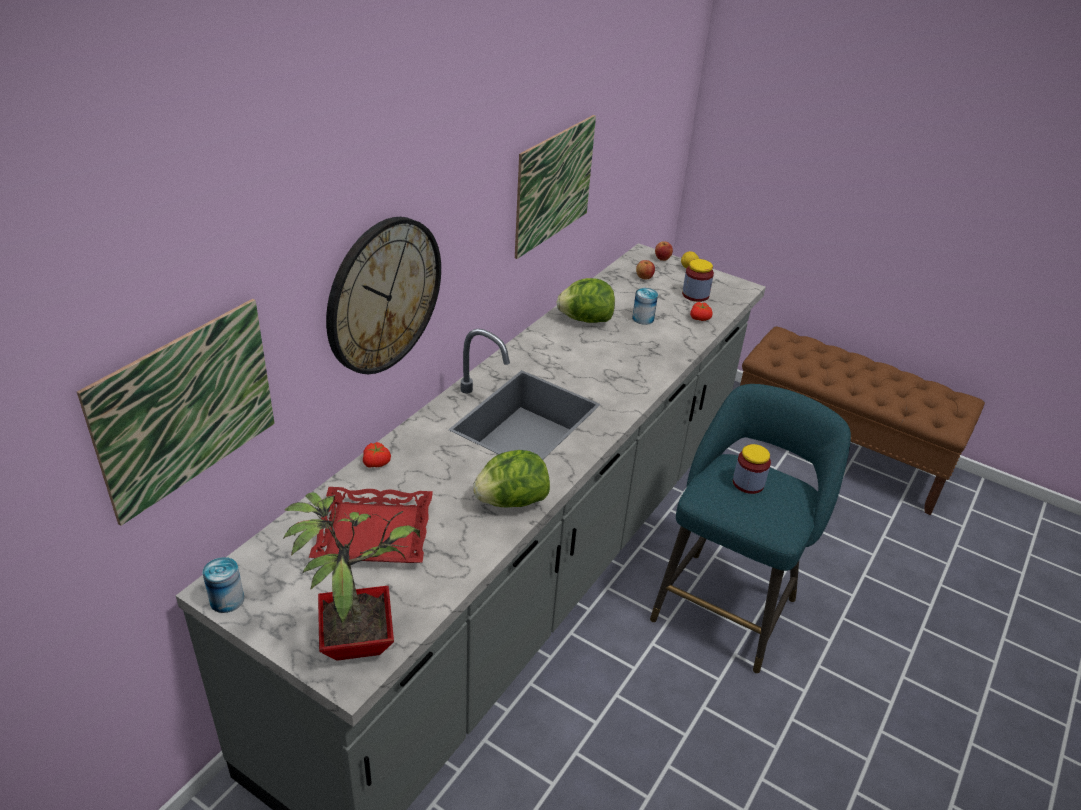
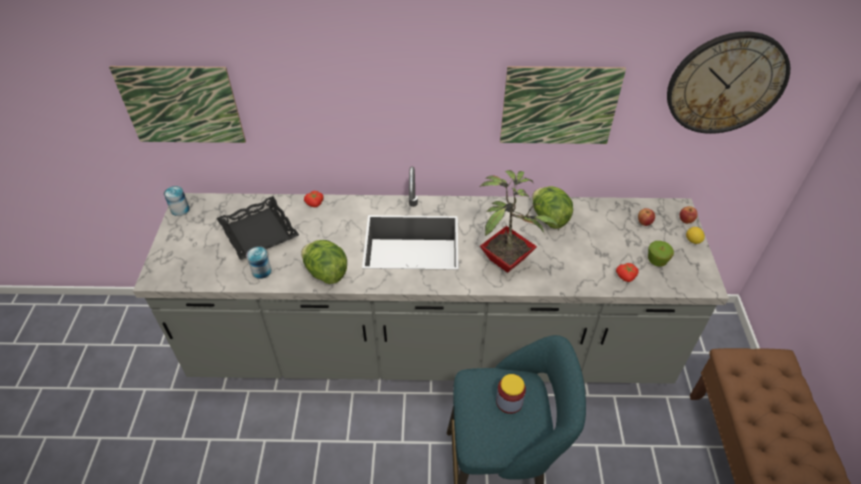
camera: 60 degrees right, 10 degrees up
potted plant [283,492,420,661] -> potted plant moved to [480,170,559,273]
red tray [309,487,433,563] -> black tray [217,196,299,260]
wall clock [326,217,441,374] -> wall clock moved to [667,31,790,134]
can [632,288,658,325] -> can moved to [246,246,272,279]
jar [682,259,714,302] -> apple [648,241,674,267]

